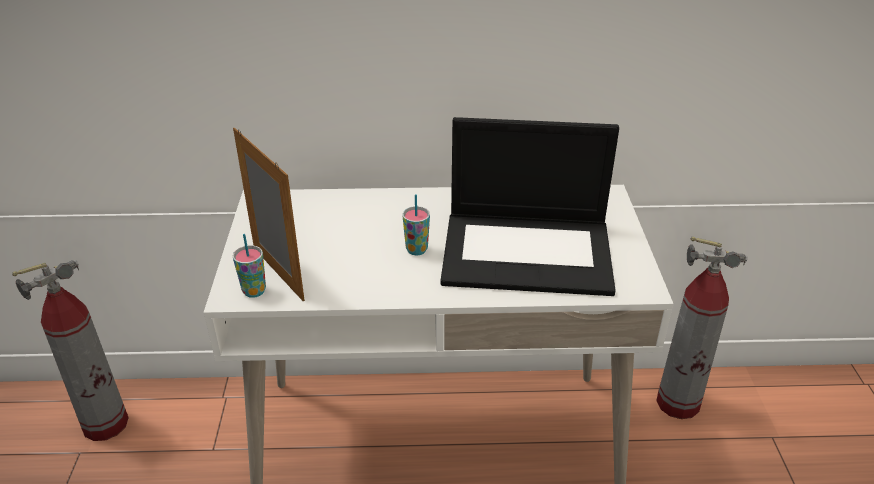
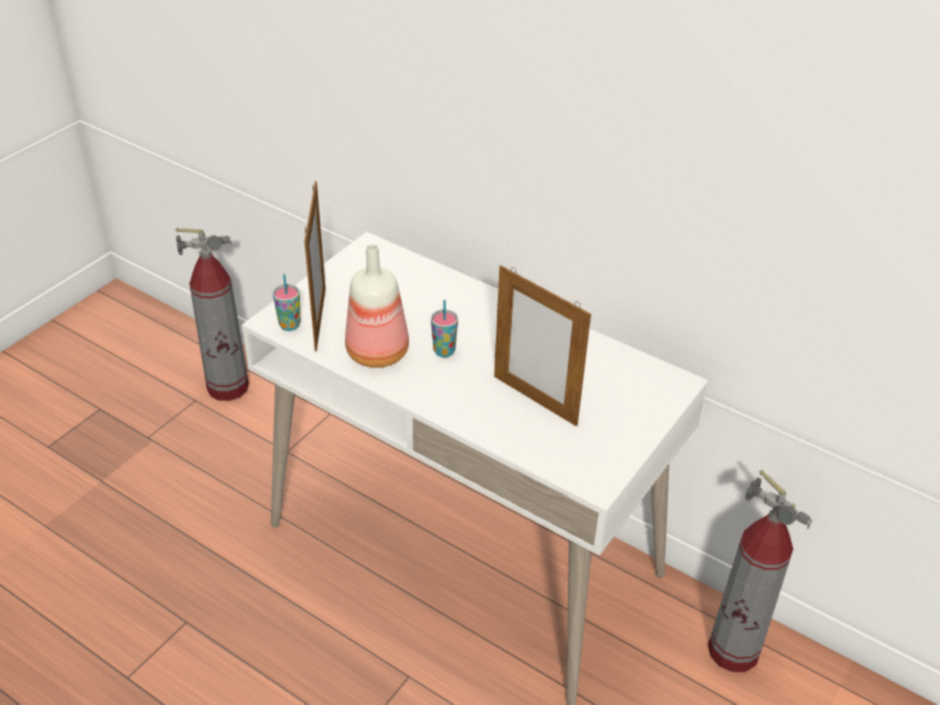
camera: 35 degrees right, 5 degrees up
laptop [441,117,619,296] -> picture frame [494,265,591,427]
none -> bottle [345,244,409,368]

